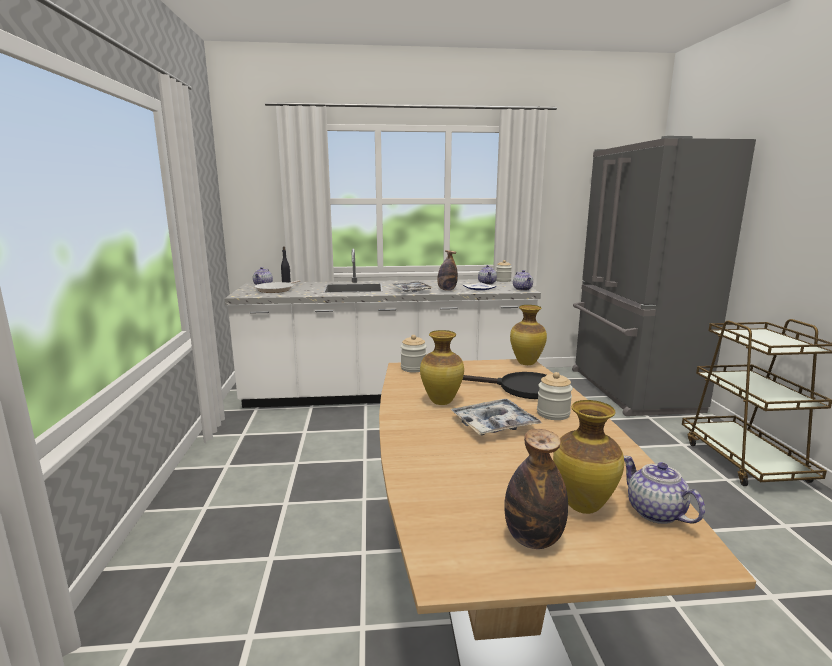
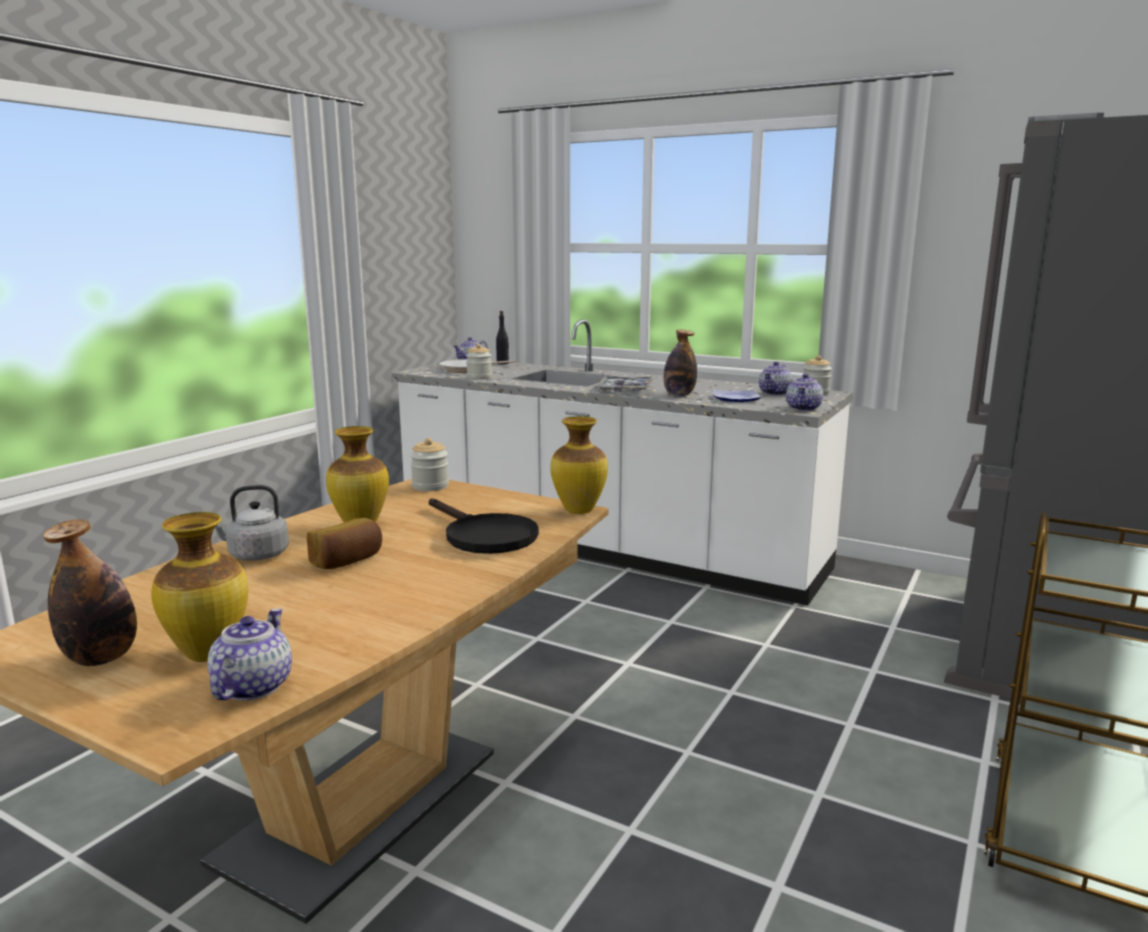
camera: 35 degrees right, 0 degrees up
tray [450,399,542,436] -> bread [307,518,382,569]
jar [537,372,573,420] -> jar moved to [466,344,492,380]
none -> grey kettle [215,485,289,561]

